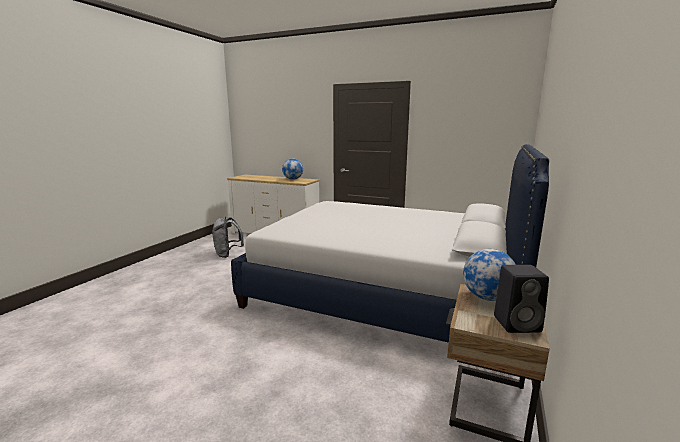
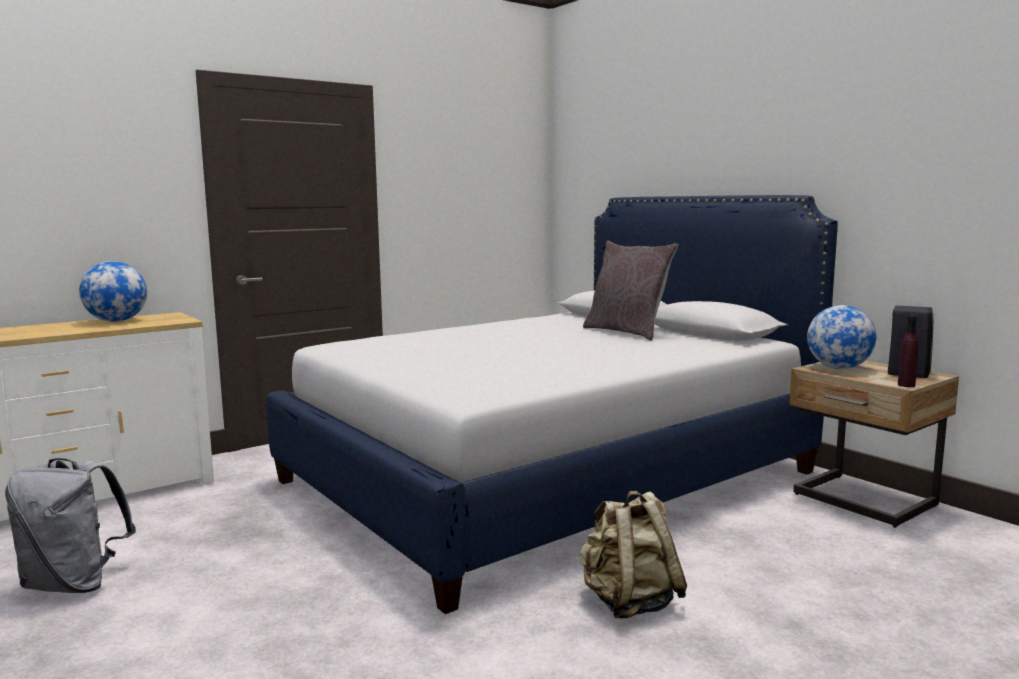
camera: 60 degrees left, 5 degrees down
none -> beige backpack [579,491,687,619]
none -> grey pillow [583,240,678,341]
none -> purple bottle [898,315,919,387]

